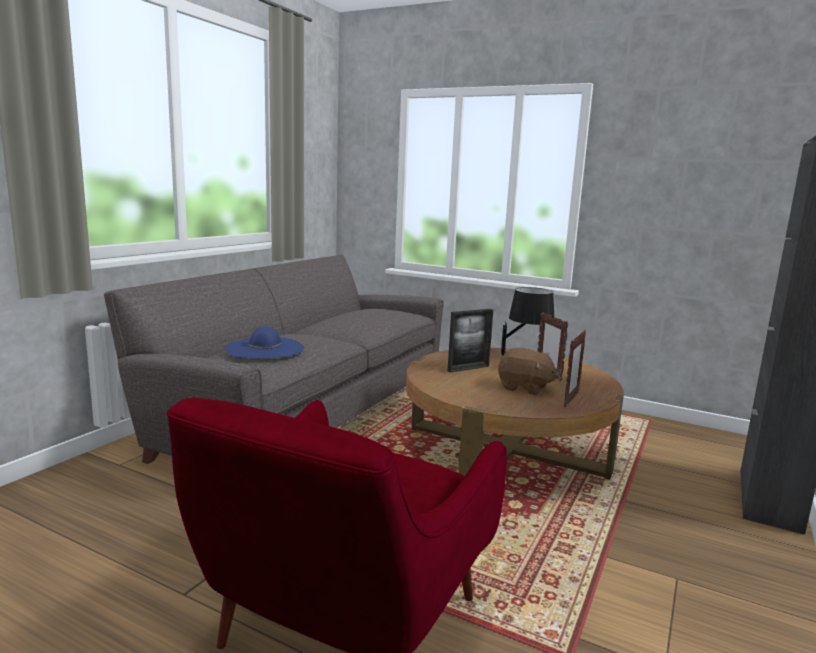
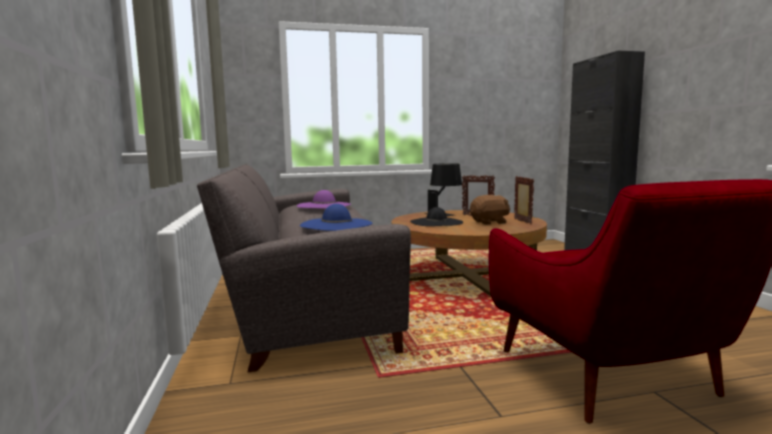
camera: 40 degrees left, 5 degrees down
picture frame [448,309,493,372] -> black hat [410,207,463,226]
none -> purple hat [297,190,351,209]

